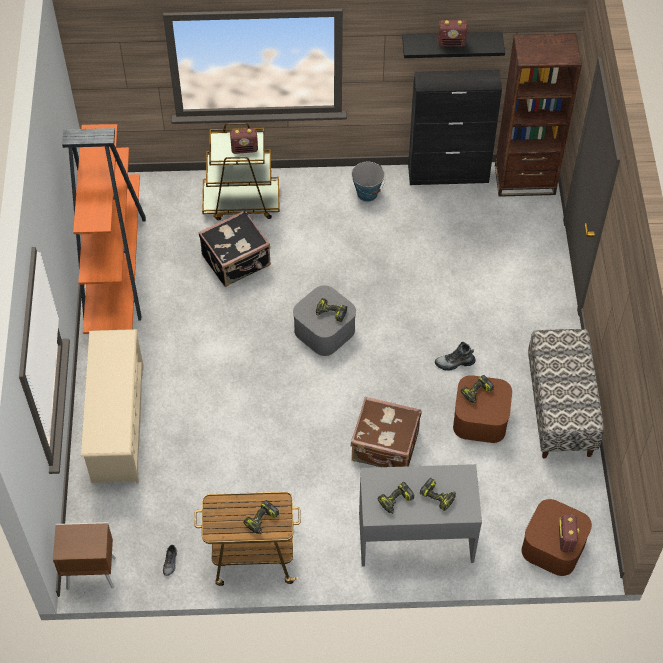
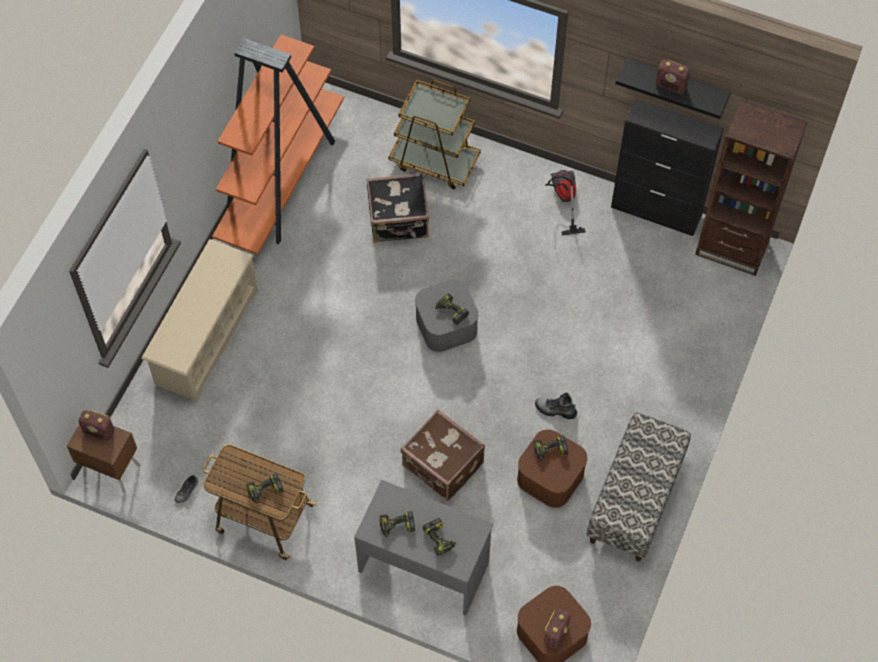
camera: 25 degrees right, 5 degrees up
radio [230,128,258,154] -> radio moved to [78,410,115,441]
bucket [352,162,385,202] -> vacuum cleaner [545,170,586,236]

